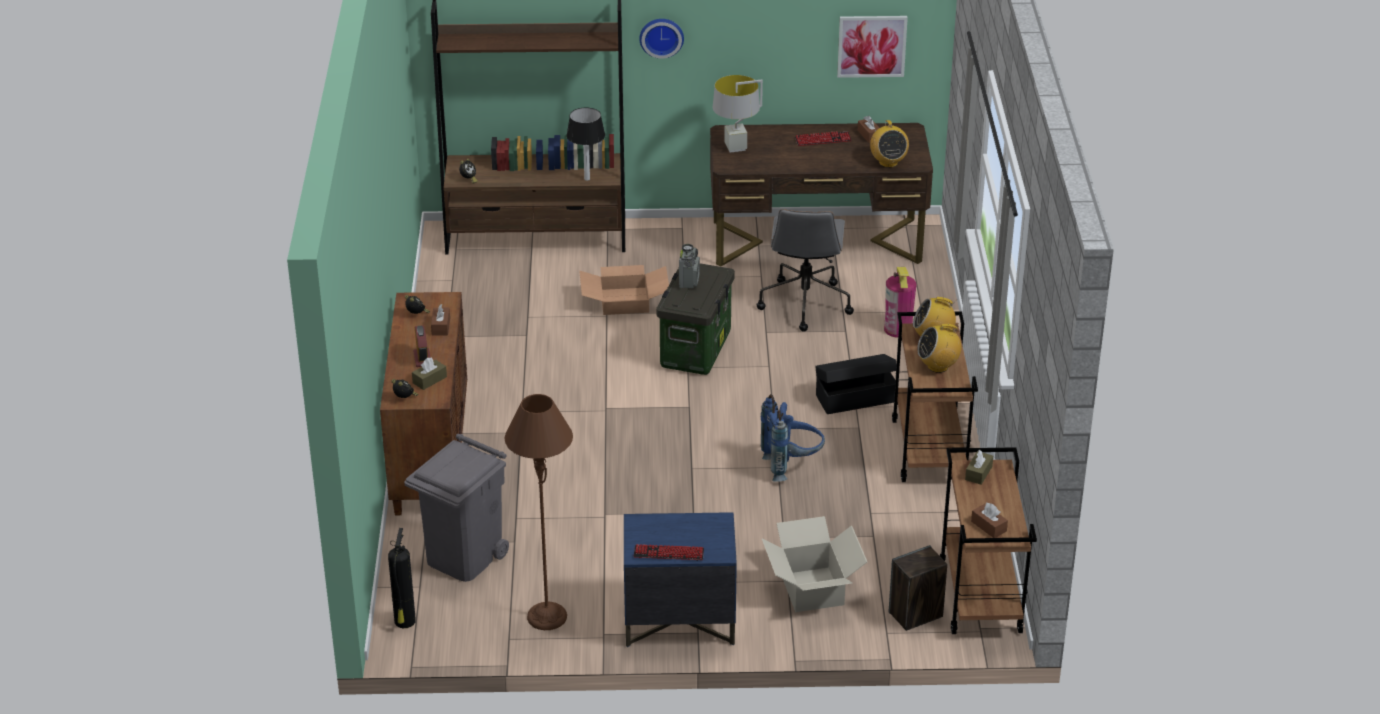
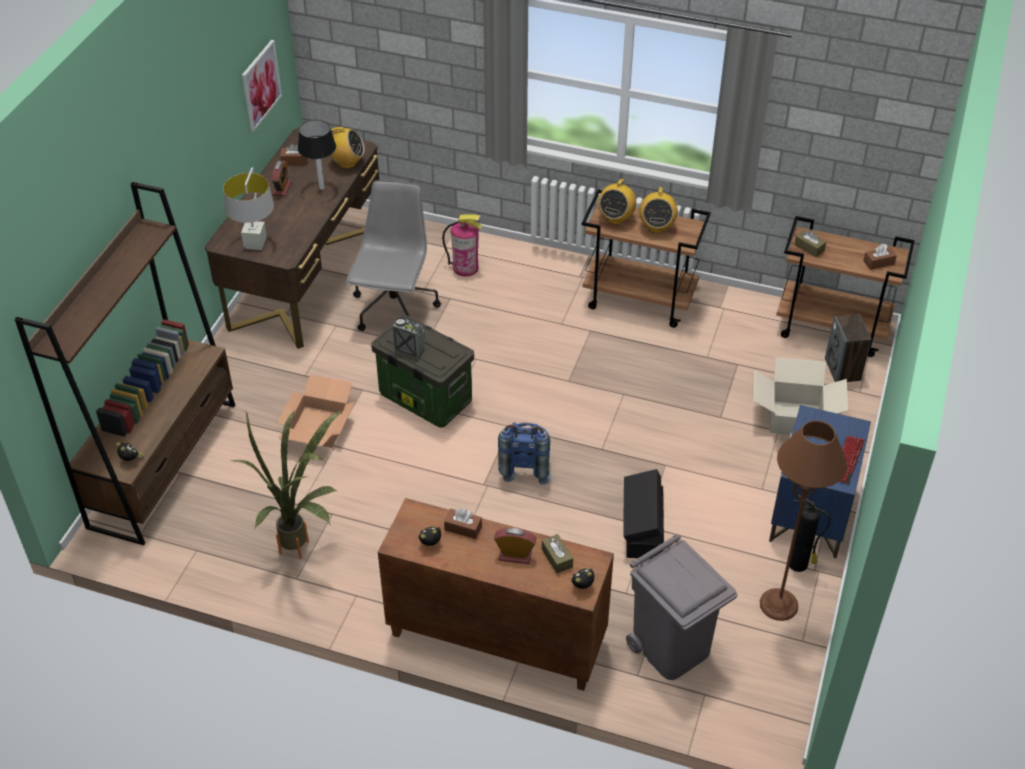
camera: 70 degrees left, 10 degrees up
fire extinguisher [388,528,416,628] -> fire extinguisher moved to [789,494,831,572]
table lamp [567,108,605,181] -> table lamp moved to [298,120,336,190]
wall clock [639,19,684,59] -> none
grey office chair [756,209,854,331] -> grey office chair turned 105 degrees counterclockwise [346,180,441,331]
blue backpack [761,394,825,482] -> blue backpack moved to [498,422,552,485]
keyboard [795,131,852,146] -> alarm clock [272,160,292,196]
black storage box [816,354,896,414] -> black storage box moved to [623,469,664,559]
none -> potted plant [232,410,342,559]

